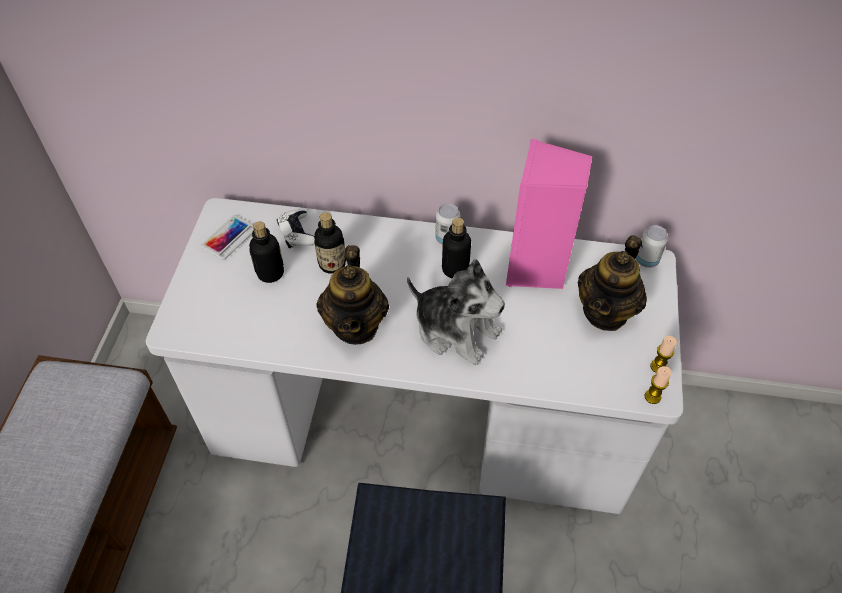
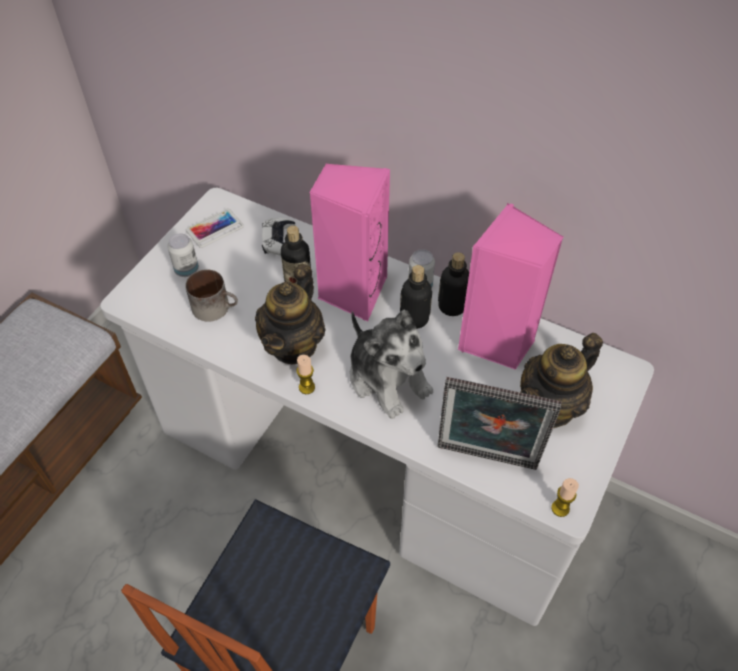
camera: 20 degrees right, 0 degrees up
bottle [249,221,284,283] -> bottle moved to [438,252,469,316]
can [635,225,668,268] -> can moved to [167,233,199,277]
candle [650,336,677,373] -> candle moved to [297,355,315,394]
none -> mug [185,269,238,322]
none -> pink speaker [309,163,390,321]
none -> picture frame [437,377,561,470]

